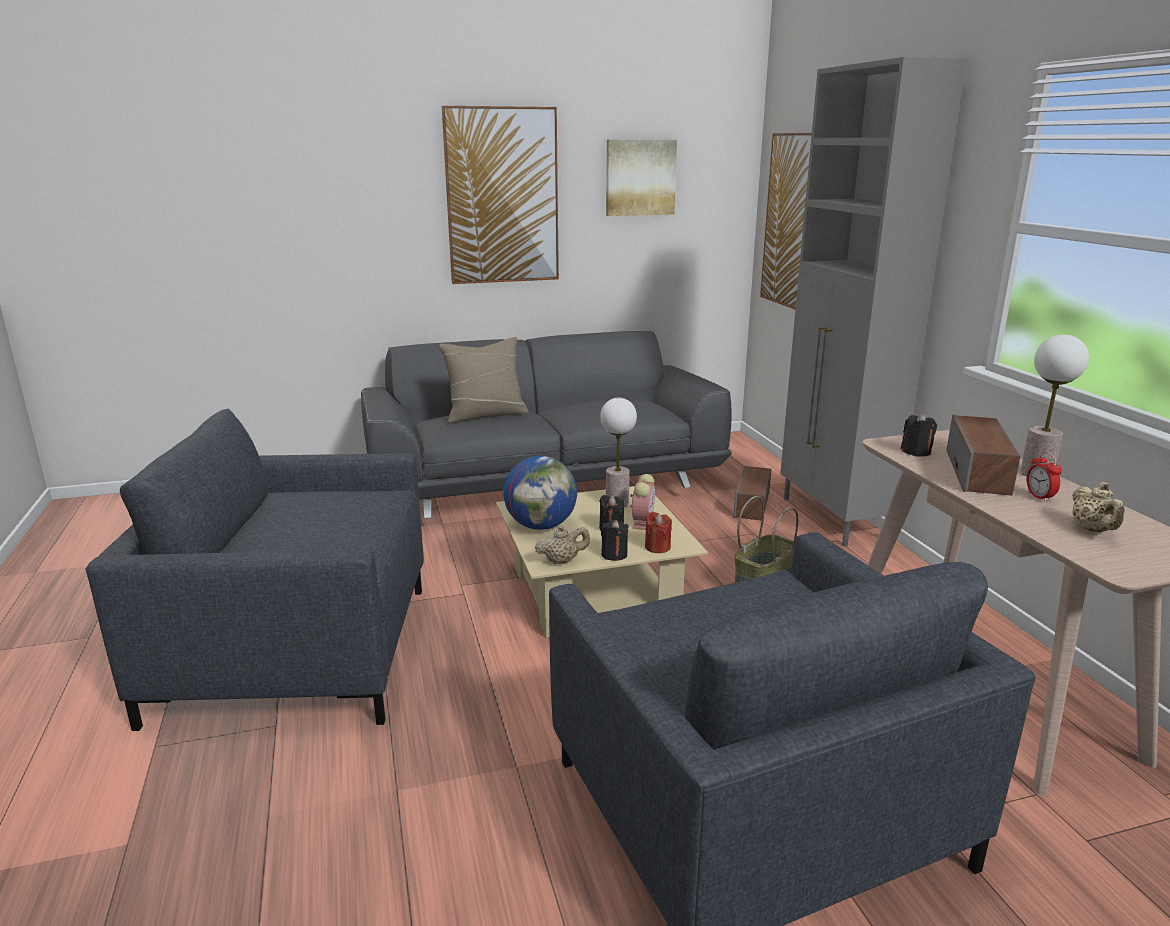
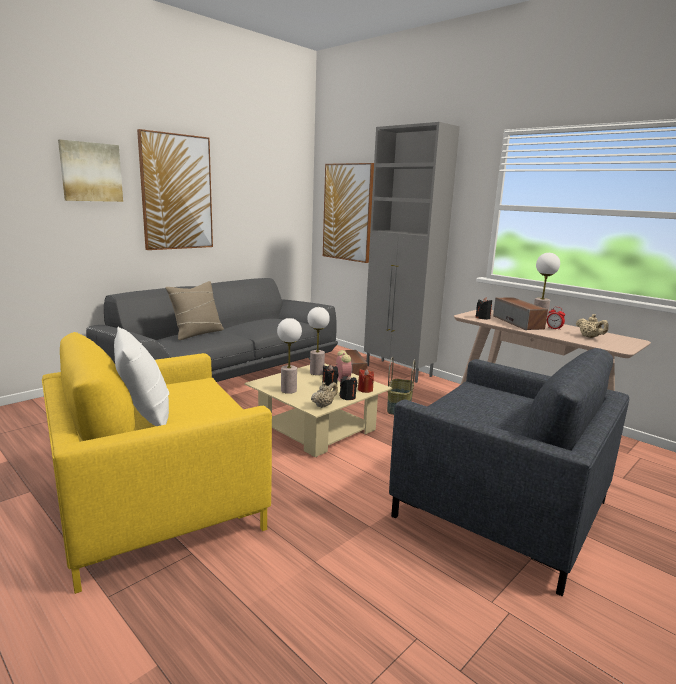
camera: 30 degrees left, 5 degrees down
grey armchair [86,409,424,731] -> yellow armchair [42,332,272,594]
globe [503,456,577,530] -> table lamp [277,318,302,394]
picture [606,140,677,216] -> picture moved to [58,140,123,202]
none -> white pillow [114,327,169,426]

